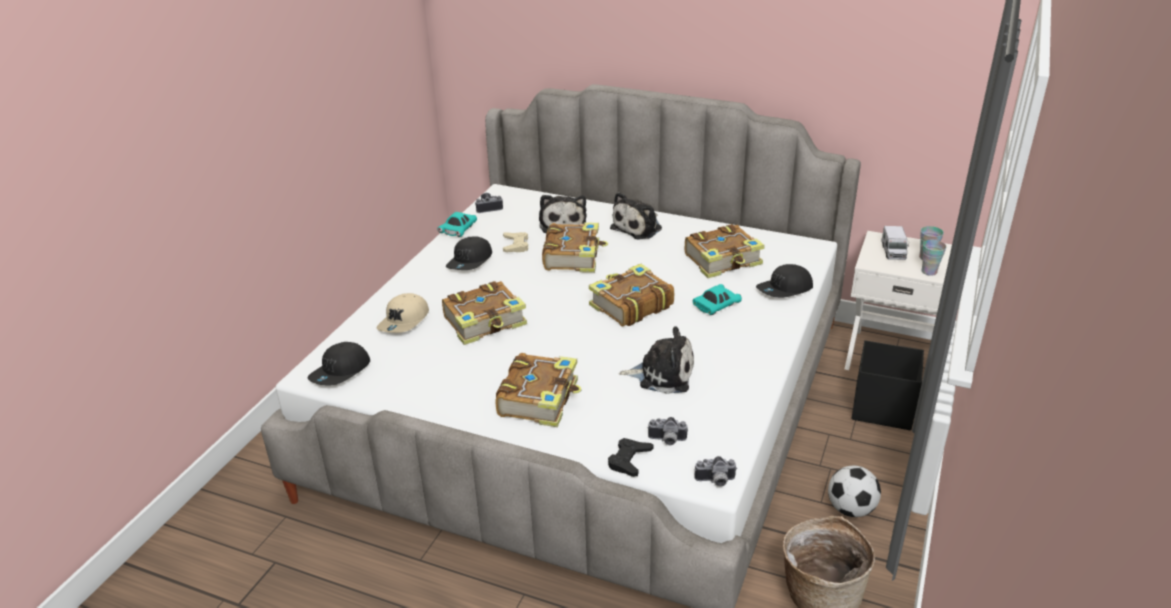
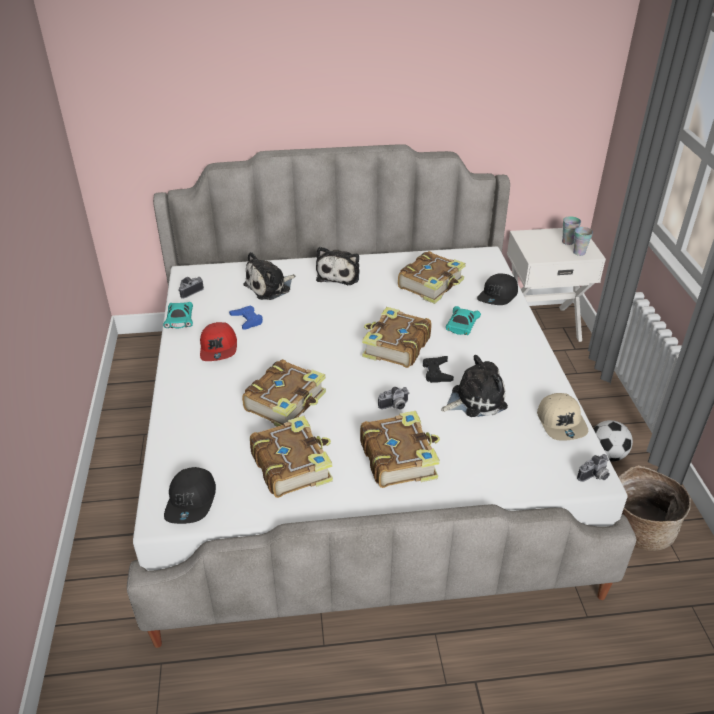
camera: 30 degrees left, 5 degrees up
beige cap [377,293,429,333] -> beige cap moved to [537,393,588,441]
black cap [446,236,492,270] -> red cap [200,322,237,361]
beige game controller [503,232,528,252] -> blue game controller [229,306,263,329]
plush toy [539,195,587,233] -> plush toy turned 90 degrees clockwise [243,252,295,300]
book [542,222,608,273] -> book moved to [250,416,333,498]
black game controller [608,438,654,477] -> black game controller moved to [423,356,454,383]
camera [648,417,688,445] -> camera moved to [378,387,409,409]
black storage box [852,340,924,430] -> none
toy truck [881,226,909,260] -> none

